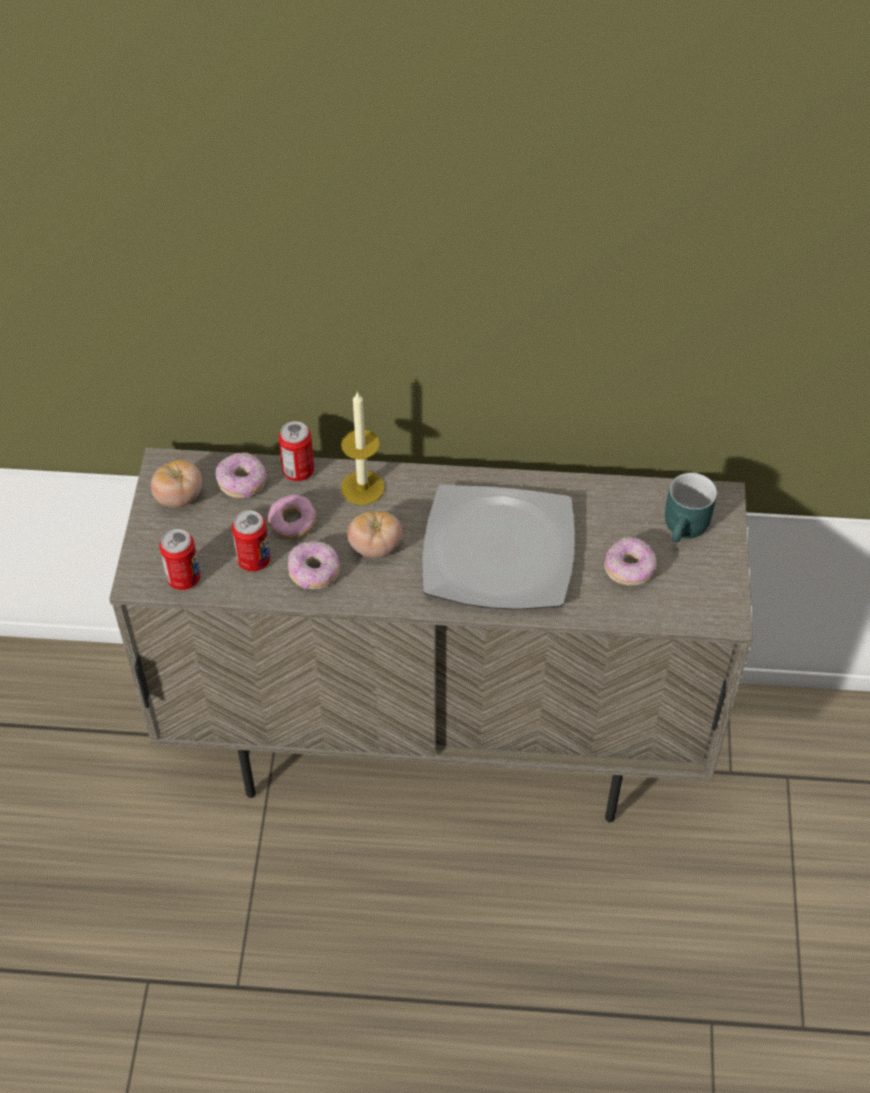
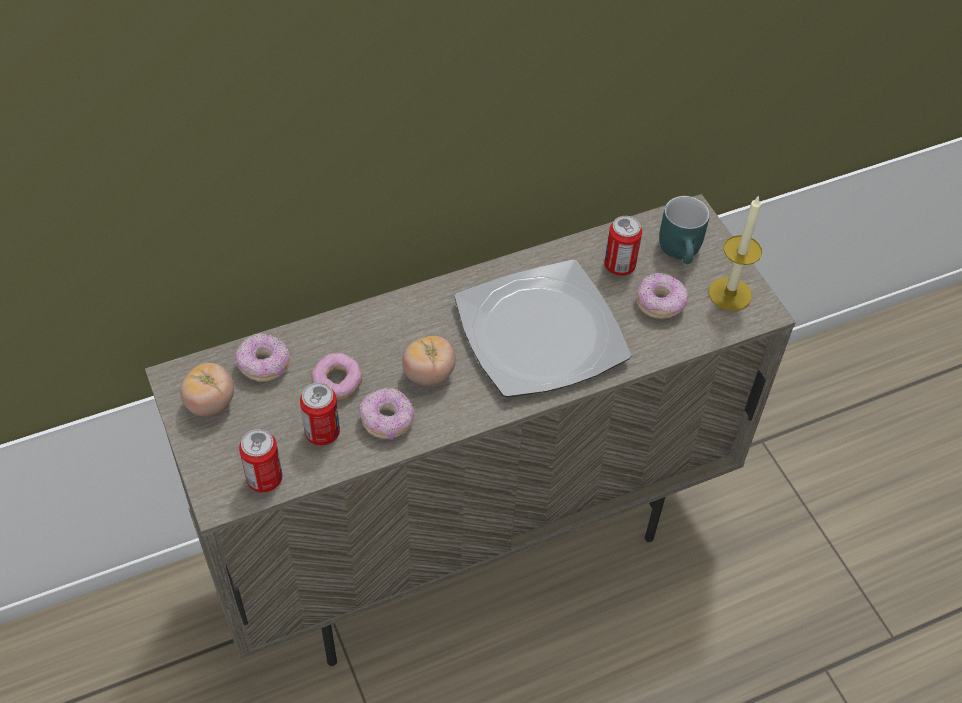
camera: 30 degrees left, 0 degrees up
can [278,421,314,481] -> can moved to [604,216,642,276]
candle [341,392,385,505] -> candle moved to [709,195,762,311]

